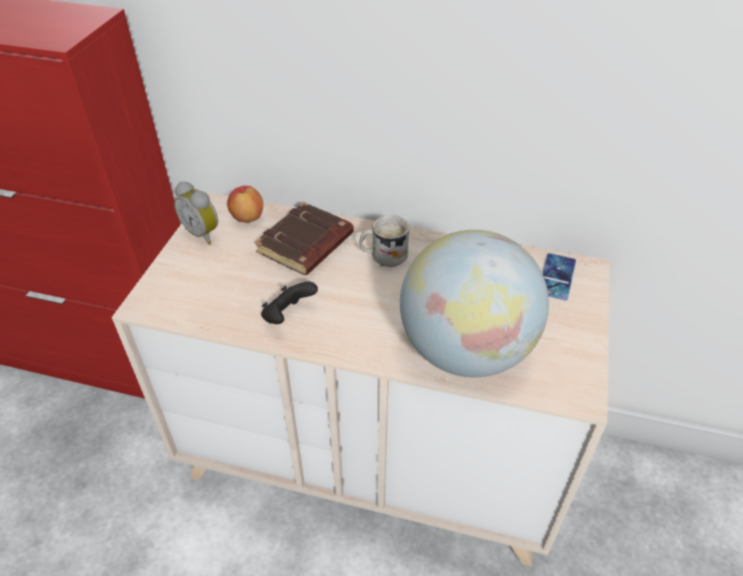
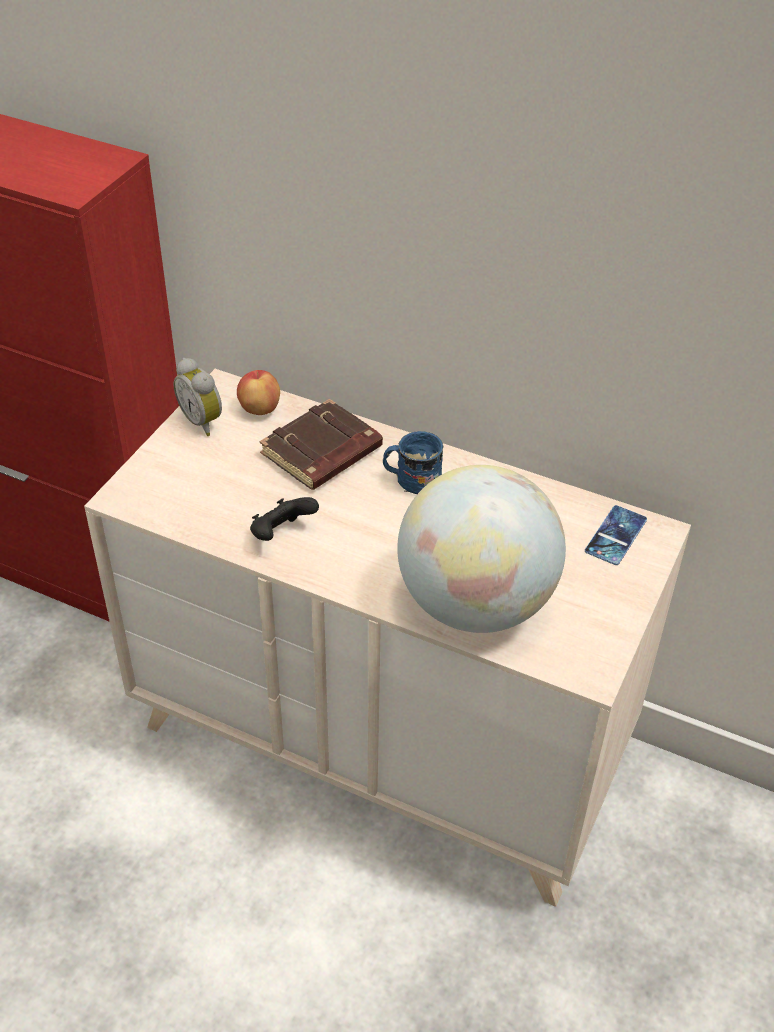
camera: 10 degrees right, 0 degrees up
white mug [359,215,409,267] -> blue mug [383,431,444,494]

